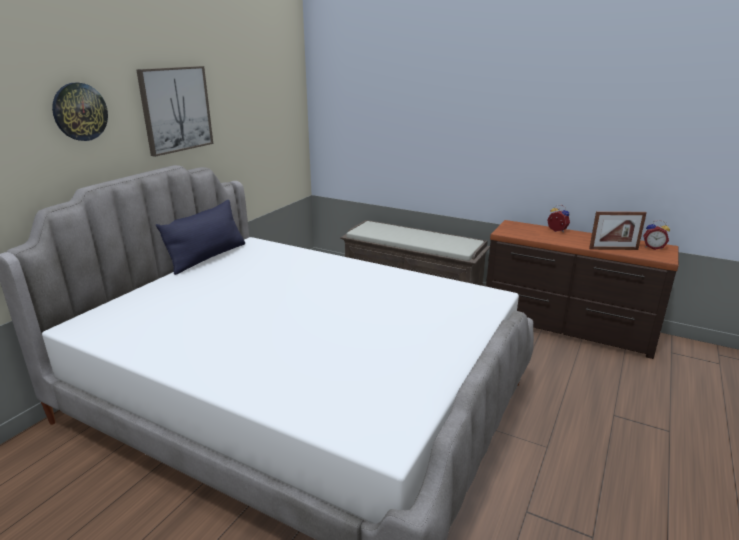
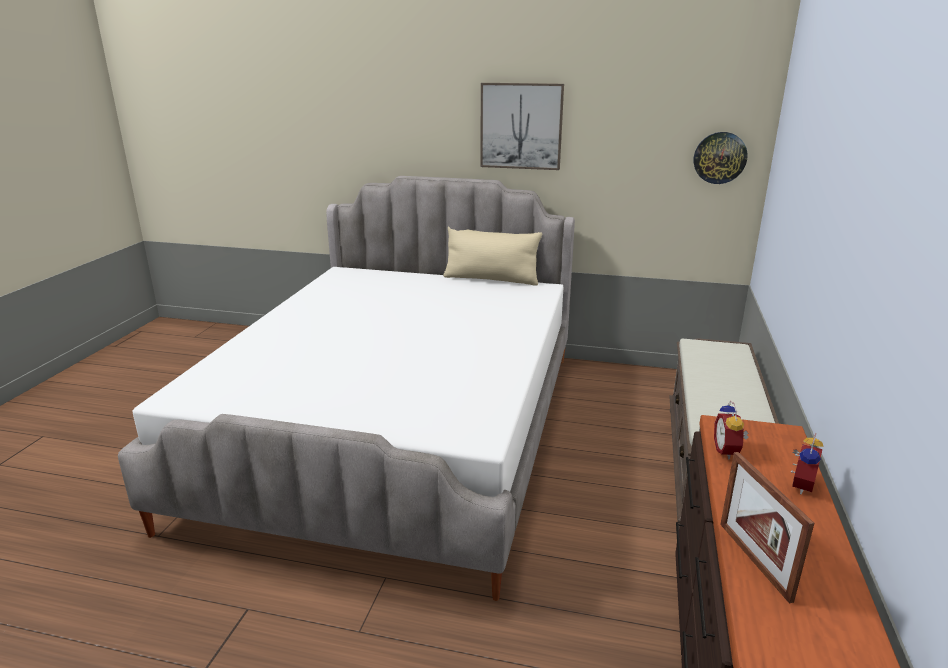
camera: 75 degrees right, 0 degrees up
wall clock [52,83,108,141] -> wall clock moved to [694,132,748,184]
blue pillow [156,200,245,275] -> beige pillow [443,226,542,285]
alarm clock [643,220,670,250] -> alarm clock moved to [714,401,748,459]

